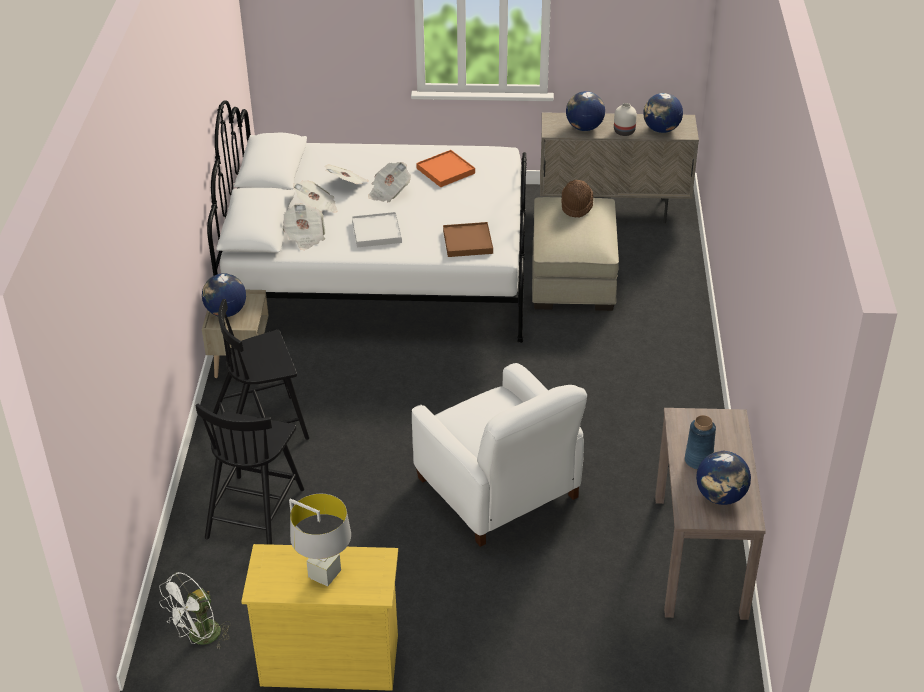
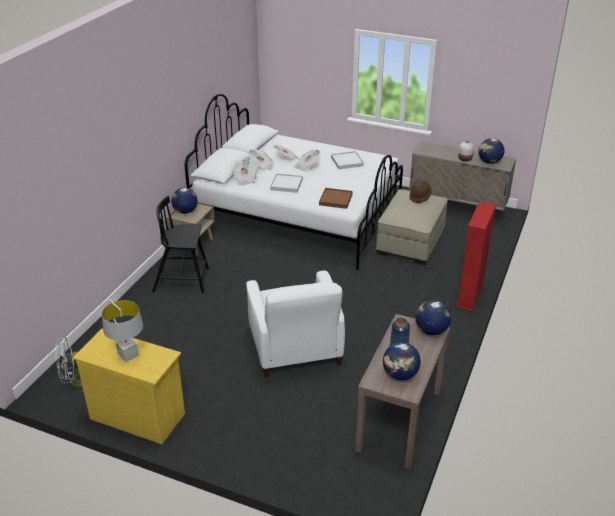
camera: 20 degrees right, 5 degrees down
black chair [195,403,304,545] -> none
orange tray [416,150,475,187] -> white tray [331,151,364,169]
globe [566,91,605,131] -> globe moved to [416,300,451,335]
none -> red bookcase [456,201,496,311]

